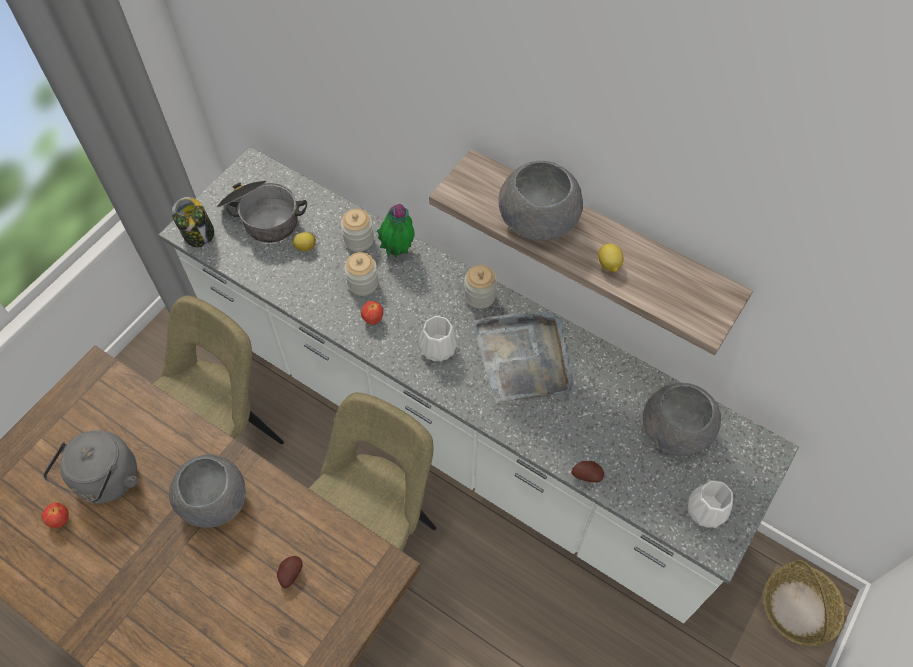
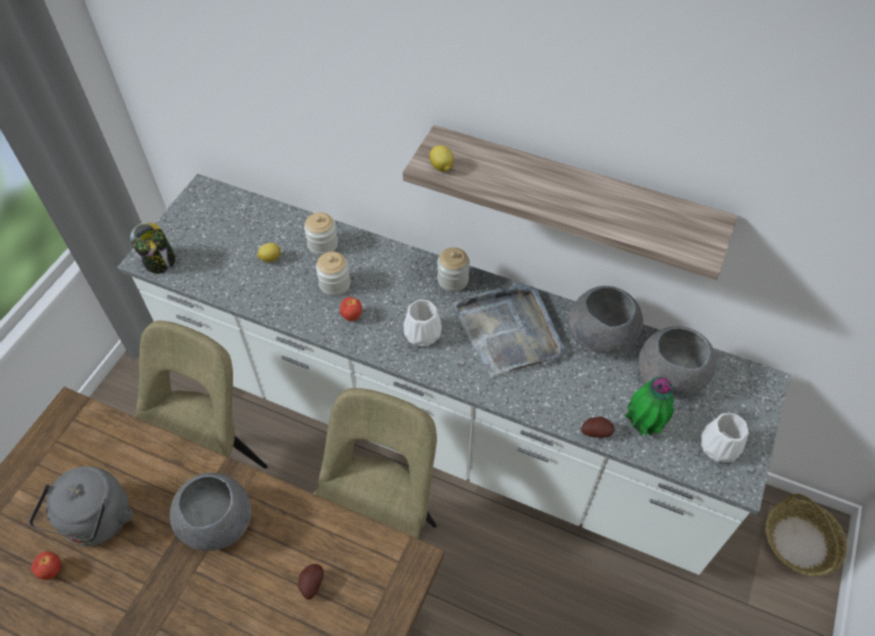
camera: 10 degrees left, 5 degrees down
cooking pot [216,181,307,243] -> none
potted plant [377,204,415,258] -> potted plant moved to [625,377,674,436]
grey bowl [499,161,583,241] -> grey bowl moved to [569,286,643,354]
lemon [598,244,623,272] -> lemon moved to [429,145,454,172]

